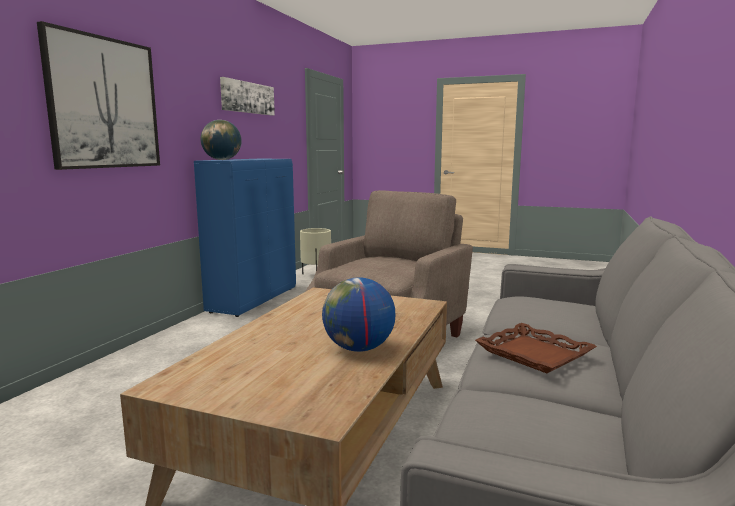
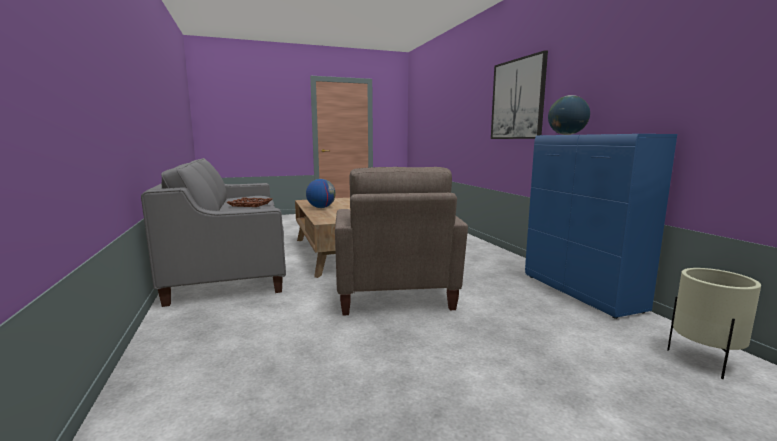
camera: 140 degrees right, 0 degrees up
picture [220,77,275,115] -> none

